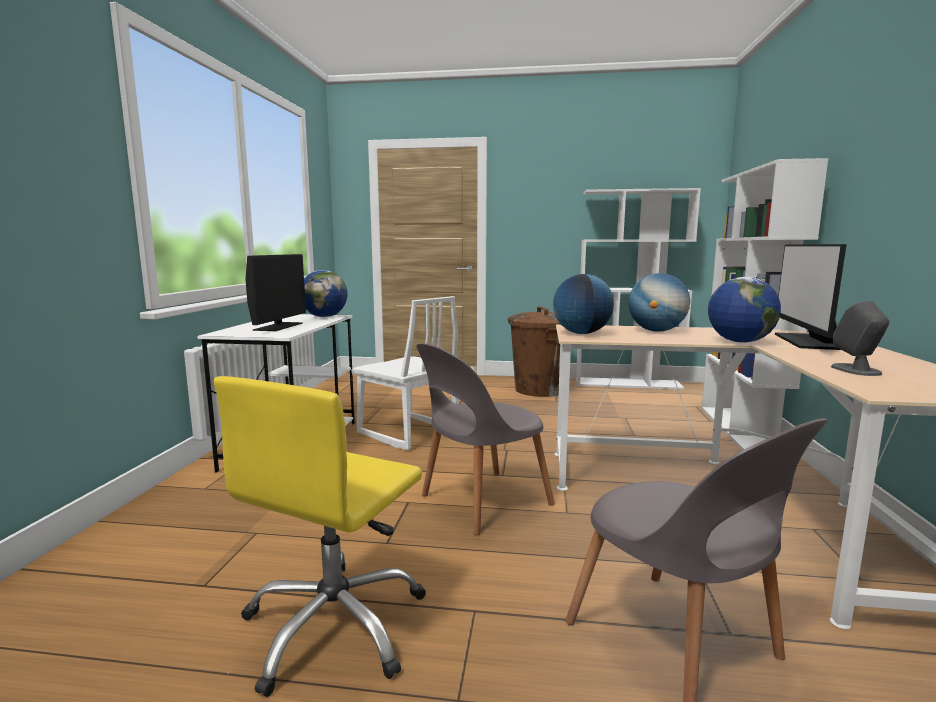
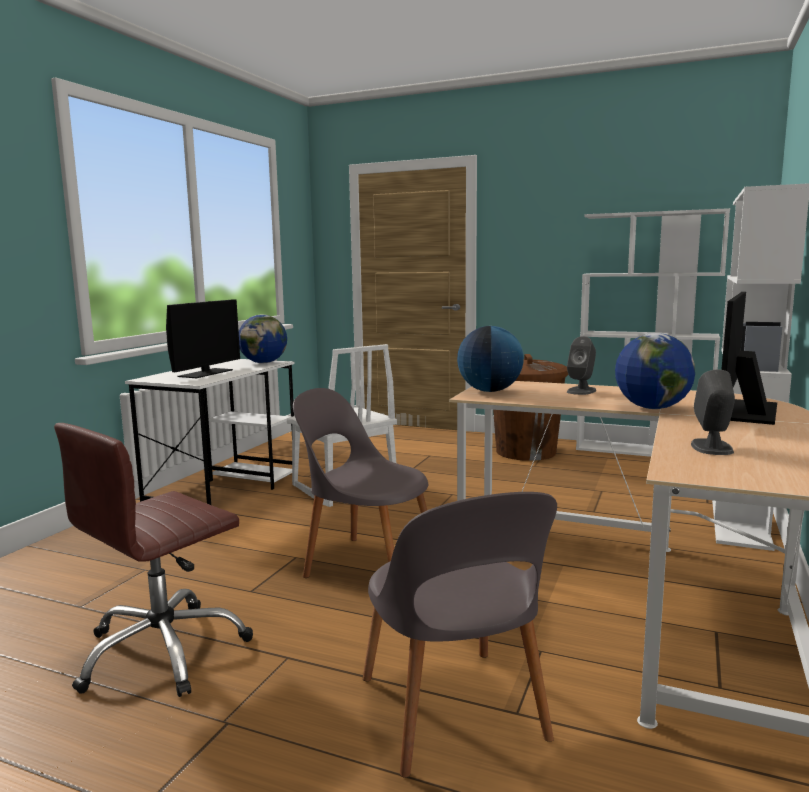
camera: 15 degrees right, 0 degrees up
yellow office chair [214,376,426,697] -> brown office chair [54,423,253,697]
grey chair [416,343,555,535] -> grey chair turned 45 degrees clockwise [293,388,428,578]
globe [628,273,690,332] -> grey speaker [567,336,596,395]

